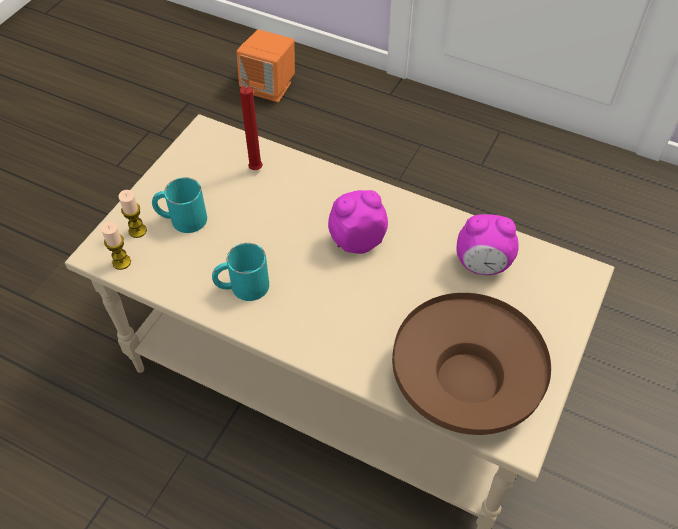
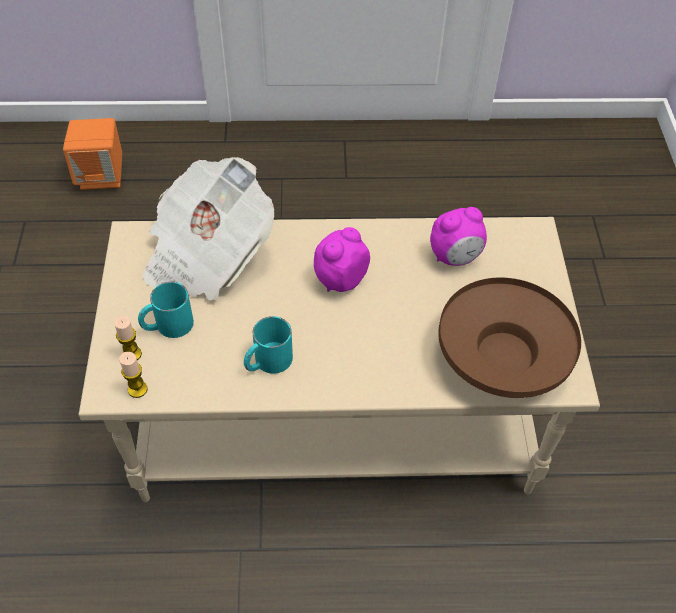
camera: 30 degrees left, 0 degrees up
red candle [240,86,263,170] -> newspaper [143,157,274,300]

